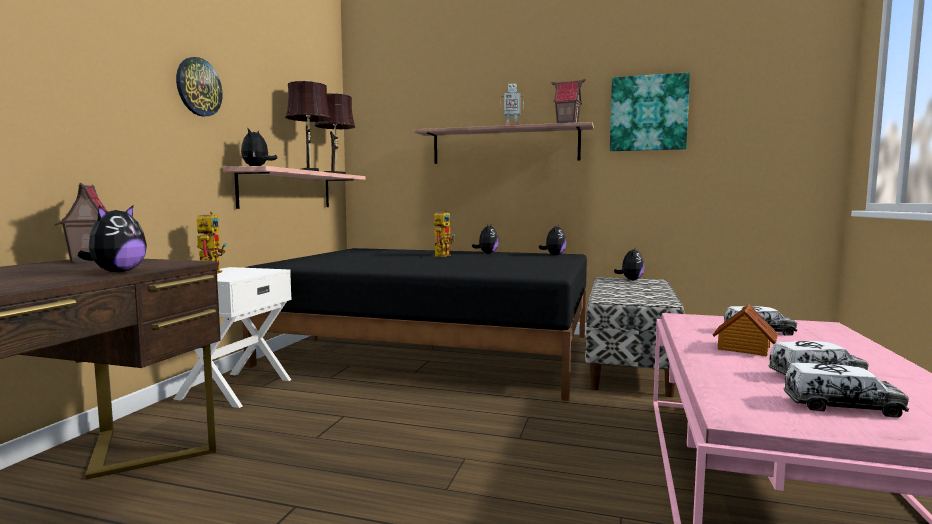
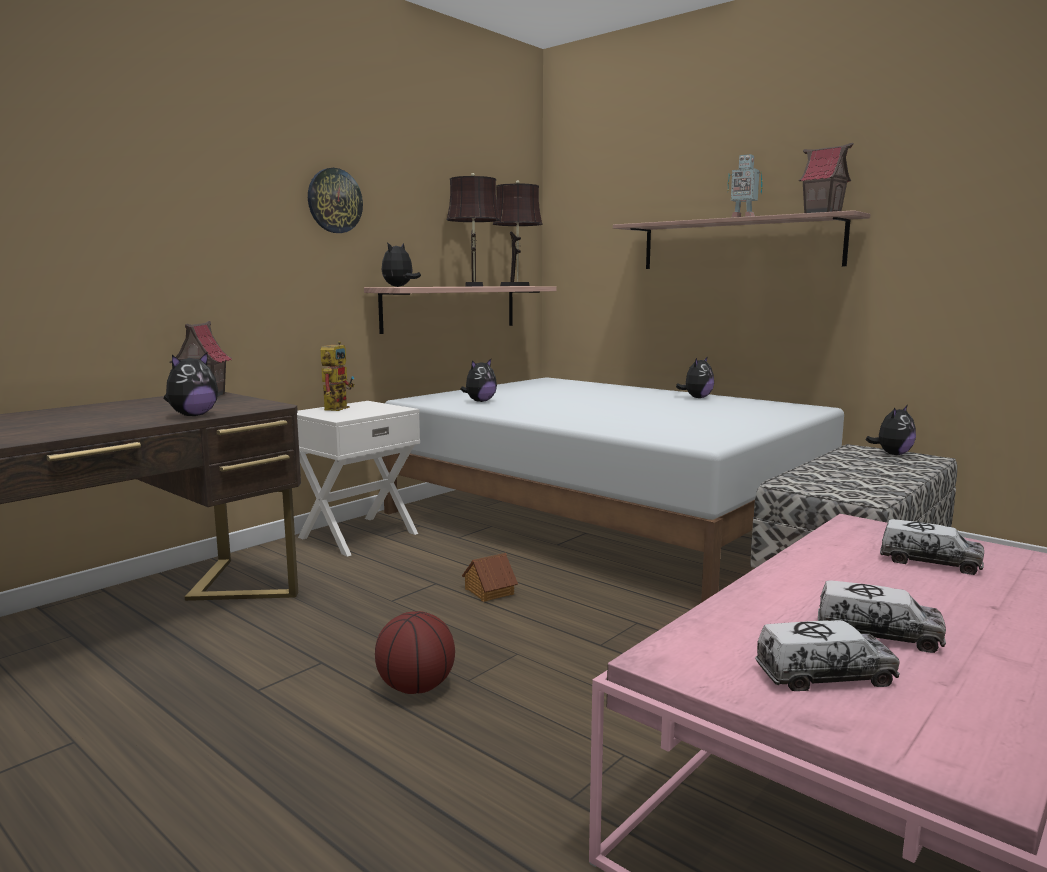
camera: 25 degrees right, 5 degrees up
black bed [242,248,587,401] -> white bed [382,377,844,603]
toy robot [434,210,455,257] -> none
plush toy [539,225,566,255] -> plush toy moved to [460,359,497,402]
picture [610,72,690,151] -> none
toy house [713,304,778,356] -> toy house moved to [462,553,518,602]
toy truck [783,363,909,418] -> toy truck turned 45 degrees counterclockwise [755,620,900,691]
none -> basketball [375,611,455,694]

